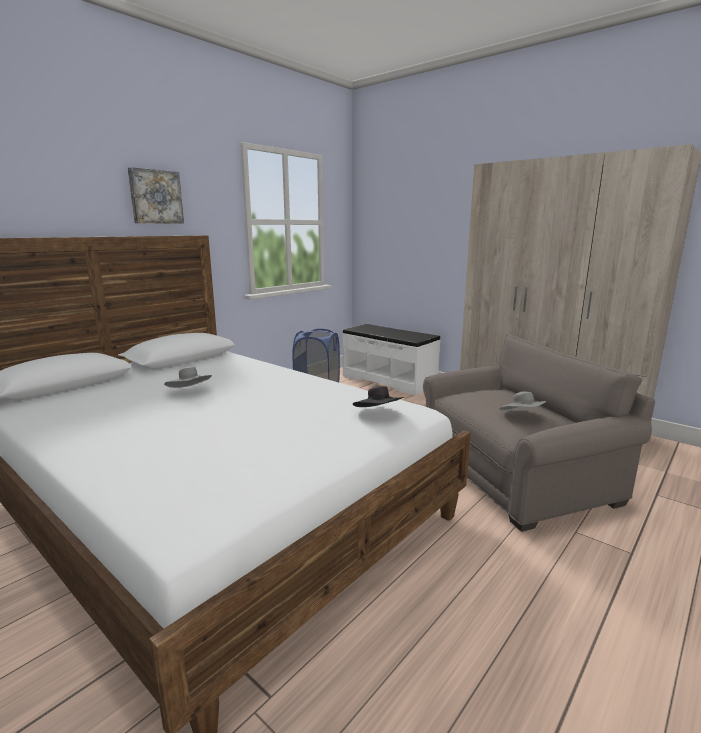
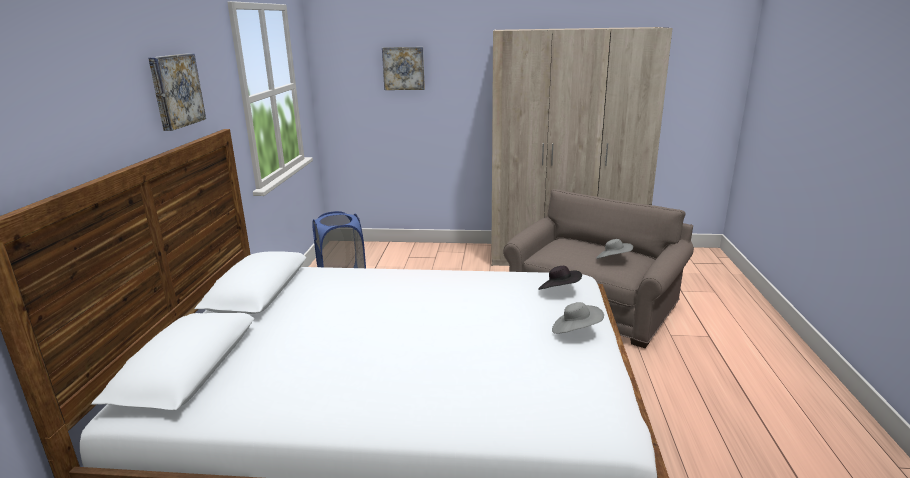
camera: 35 degrees left, 5 degrees up
grey hat [164,367,212,388] -> grey hat moved to [552,302,604,334]
white bench [342,324,441,396] -> none
none -> picture [382,47,425,90]

